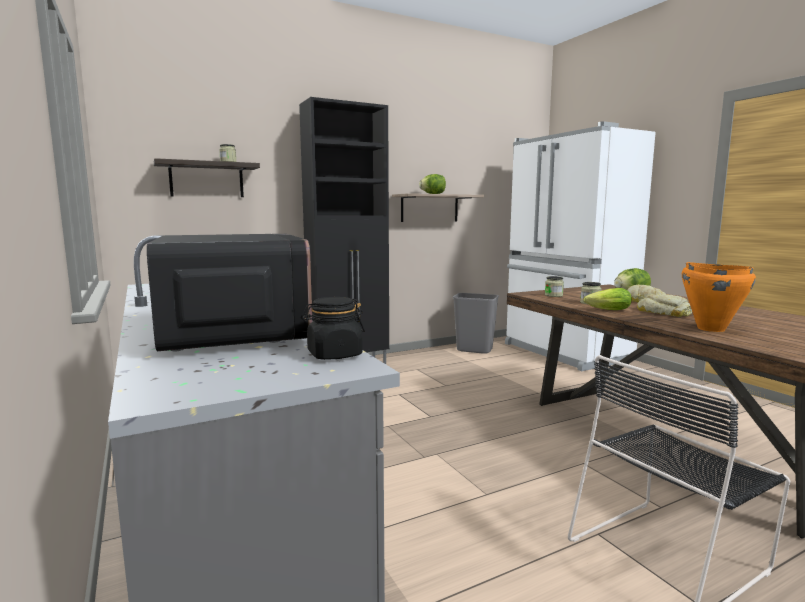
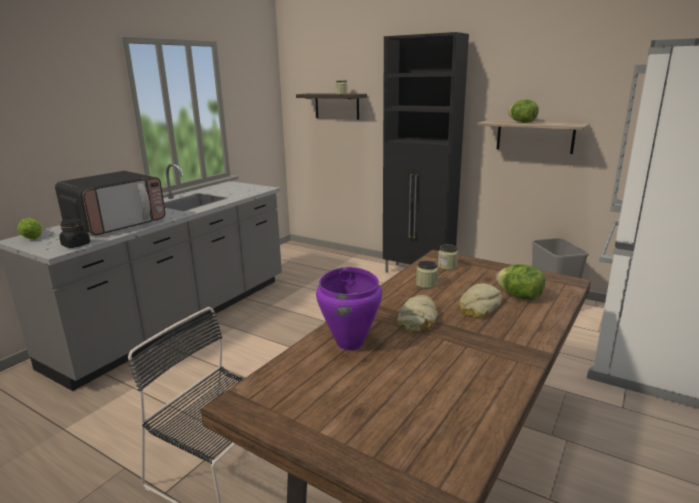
camera: 60 degrees right, 10 degrees up
lettuce [584,288,632,310] -> lettuce moved to [18,218,42,239]
orange cooking pot [682,262,756,332] -> purple cooking pot [316,267,382,350]

